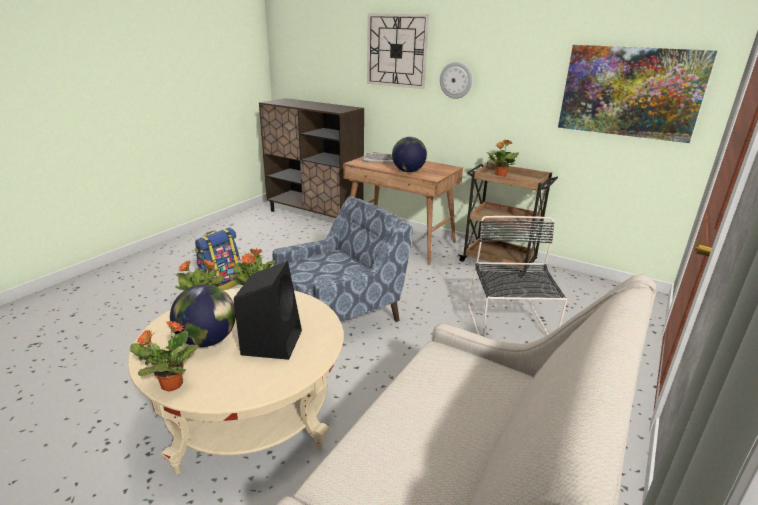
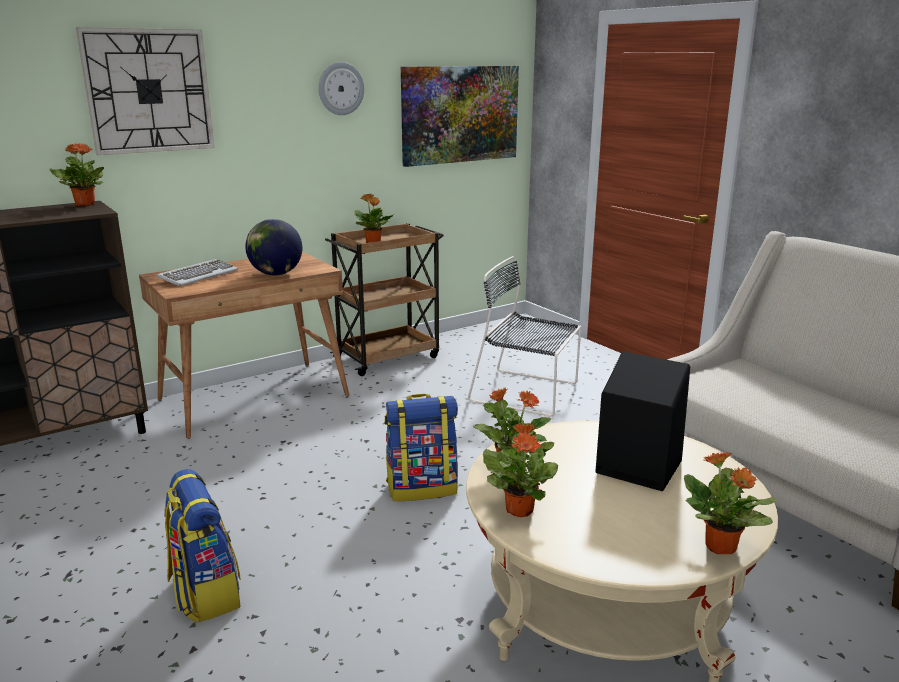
camera: 65 degrees left, 5 degrees down
globe [170,284,236,347] -> none
blue armchair [272,196,413,322] -> backpack [384,394,458,501]
wall clock [440,62,472,99] -> wall clock moved to [318,62,364,115]
none -> potted plant [49,143,104,206]

